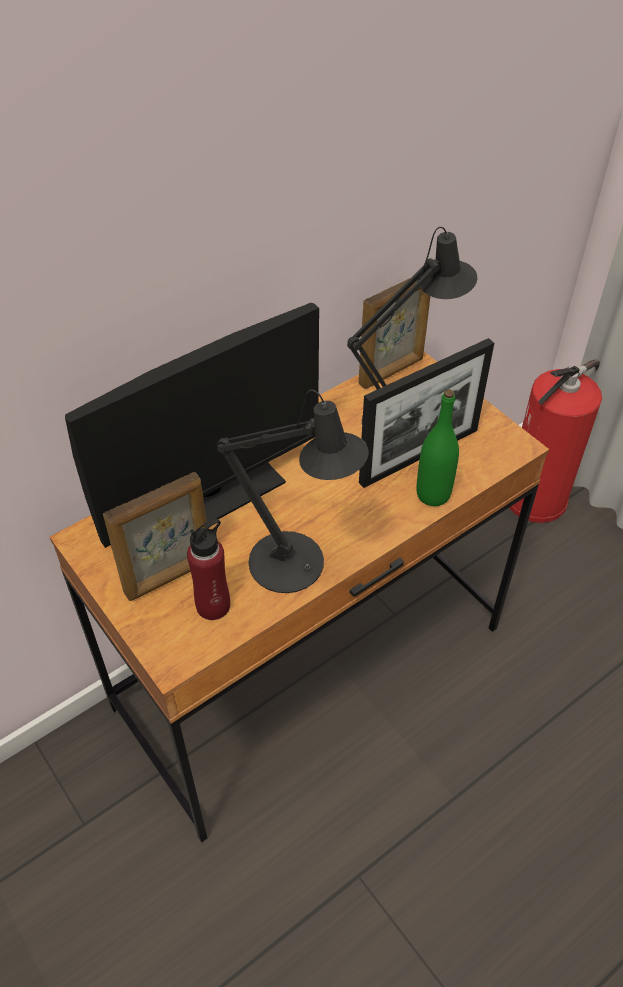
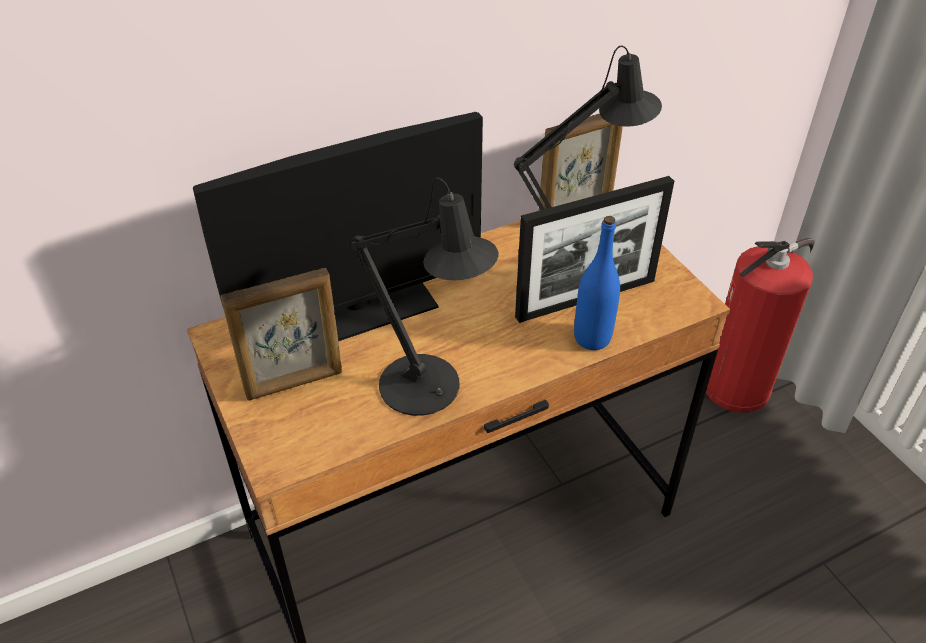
camera: 10 degrees right, 5 degrees down
red bottle [187,519,230,620] -> none
green bottle [417,389,459,506] -> blue bottle [574,216,620,350]

